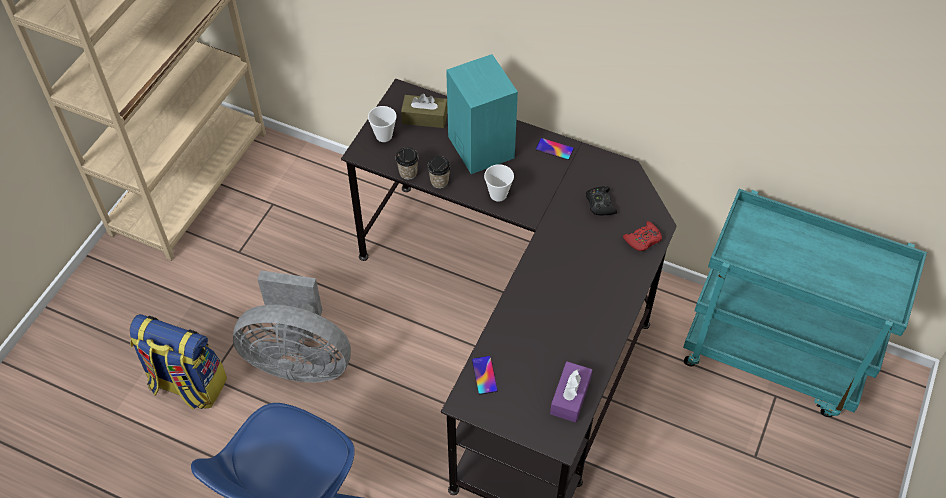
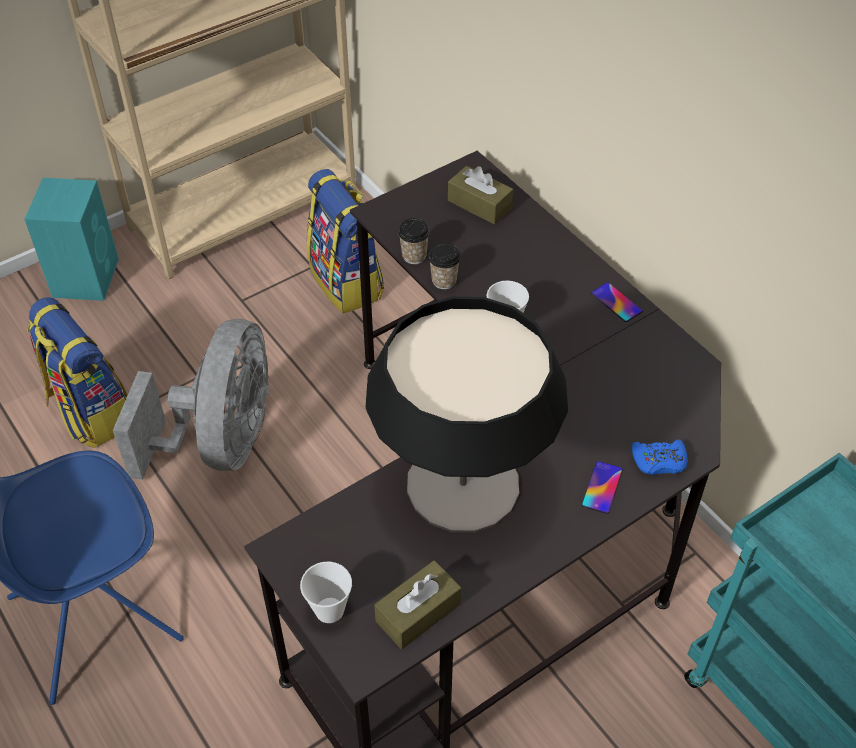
camera: 30 degrees right, 5 degrees down
grey fan [233,270,351,382] -> grey fan turned 120 degrees counterclockwise [113,319,270,480]
cup [368,106,396,142] -> cup moved to [300,561,352,623]
turquoise speaker [446,54,518,174] -> turquoise speaker moved to [24,178,119,301]
phone [472,356,498,395] -> phone moved to [582,461,623,514]
purple tissue box [550,362,592,422] -> brown tissue box [374,560,461,649]
black game controller [586,186,617,216] -> none
red game controller [623,221,662,251] -> blue game controller [632,439,687,475]
none -> backpack [307,169,384,314]
none -> table lamp [366,297,568,533]

